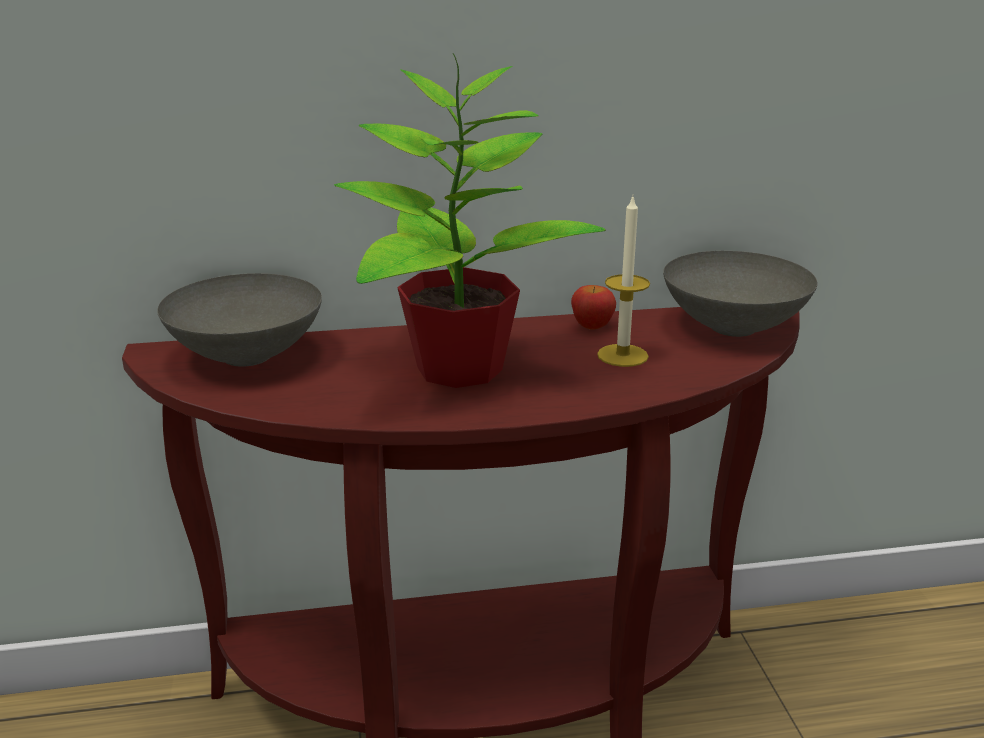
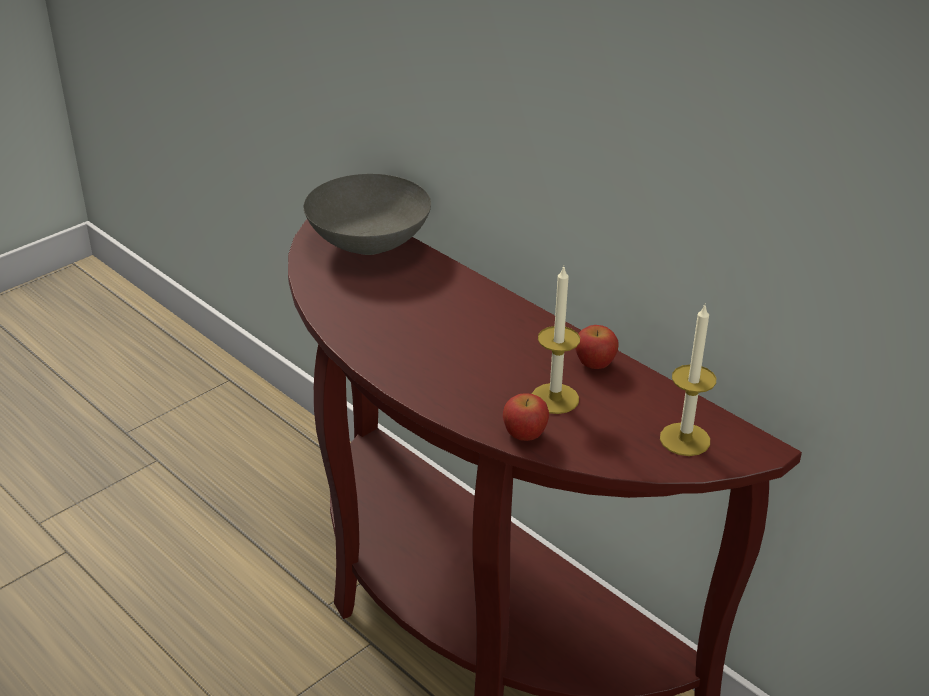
camera: 55 degrees right, 10 degrees up
potted plant [334,53,606,388] -> none
grey bowl [663,251,817,337] -> candle [660,305,716,456]
none -> apple [503,393,549,441]

